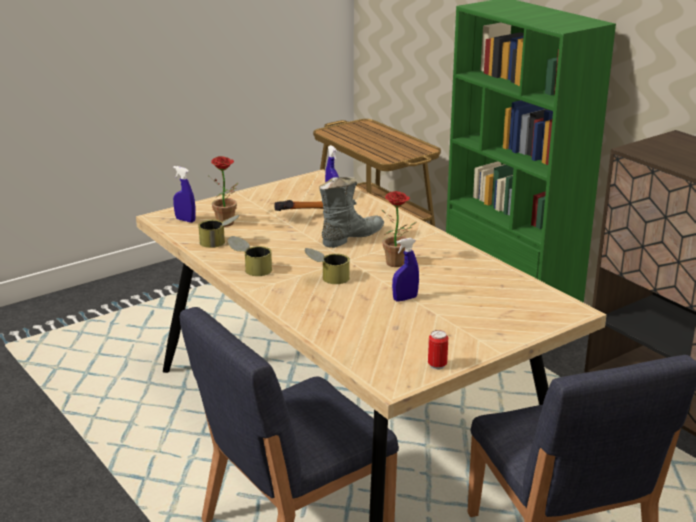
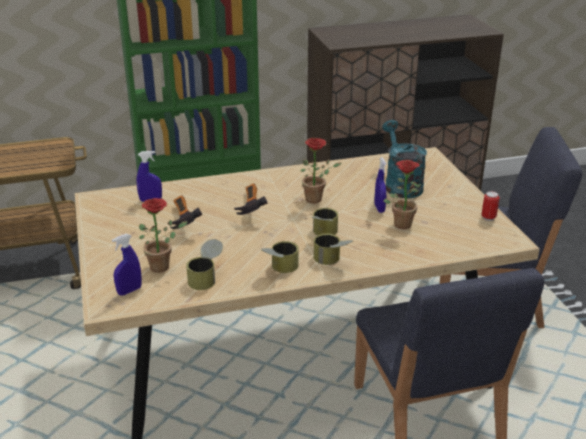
camera: 70 degrees left, 5 degrees up
grey boot [319,177,384,248] -> hammer [234,183,267,215]
none -> can [314,233,353,265]
none -> turquoise watering can [382,120,427,198]
none -> potted plant [383,160,421,229]

